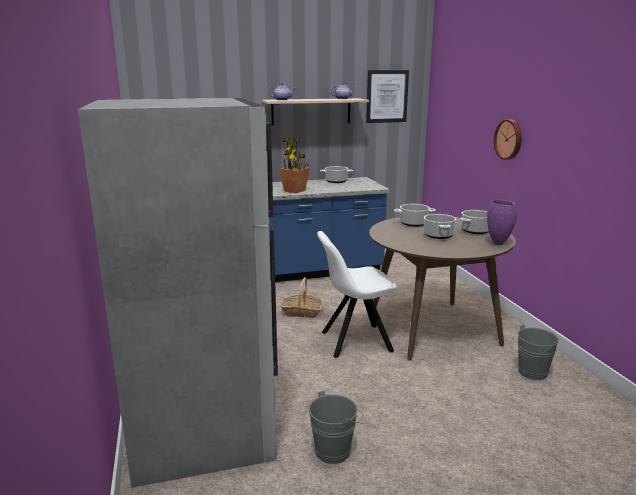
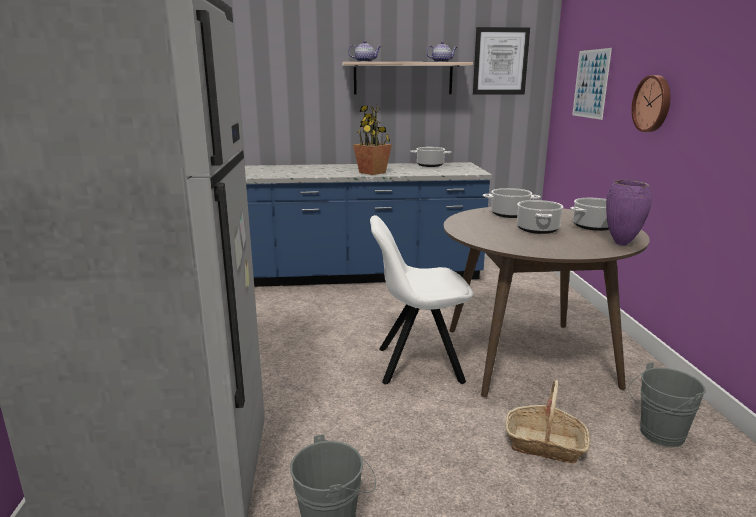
camera: 10 degrees right, 0 degrees up
basket [280,277,323,318] -> basket moved to [506,380,590,463]
none -> picture [572,48,612,120]

